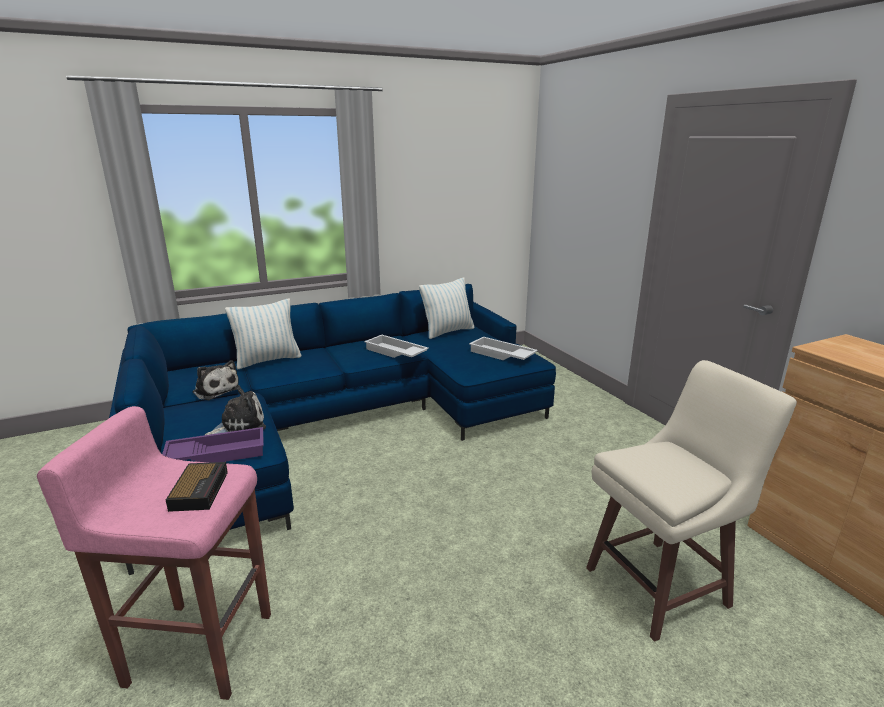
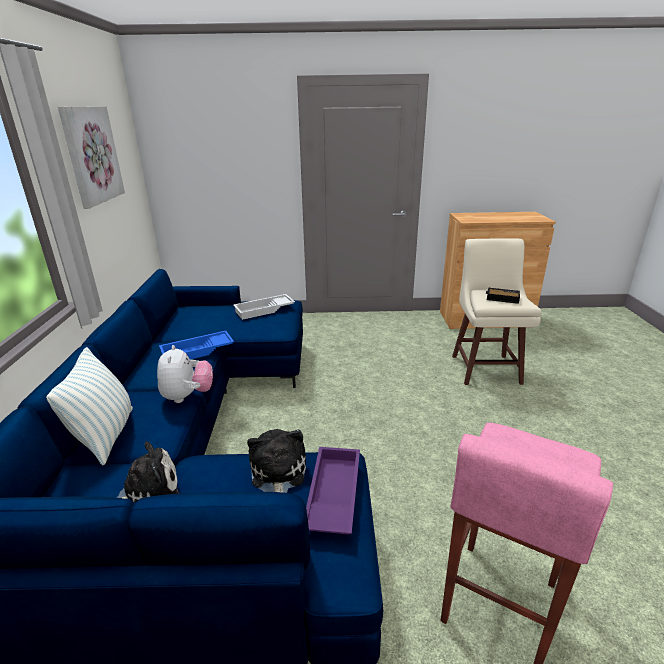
camera: 65 degrees left, 5 degrees up
alarm clock [166,462,228,512] -> alarm clock moved to [486,288,520,304]
white tray [364,335,429,358] -> blue tray [159,331,234,359]
pillow [419,277,475,339] -> none
none -> picture [58,106,125,209]
none -> plush toy [157,345,213,403]

